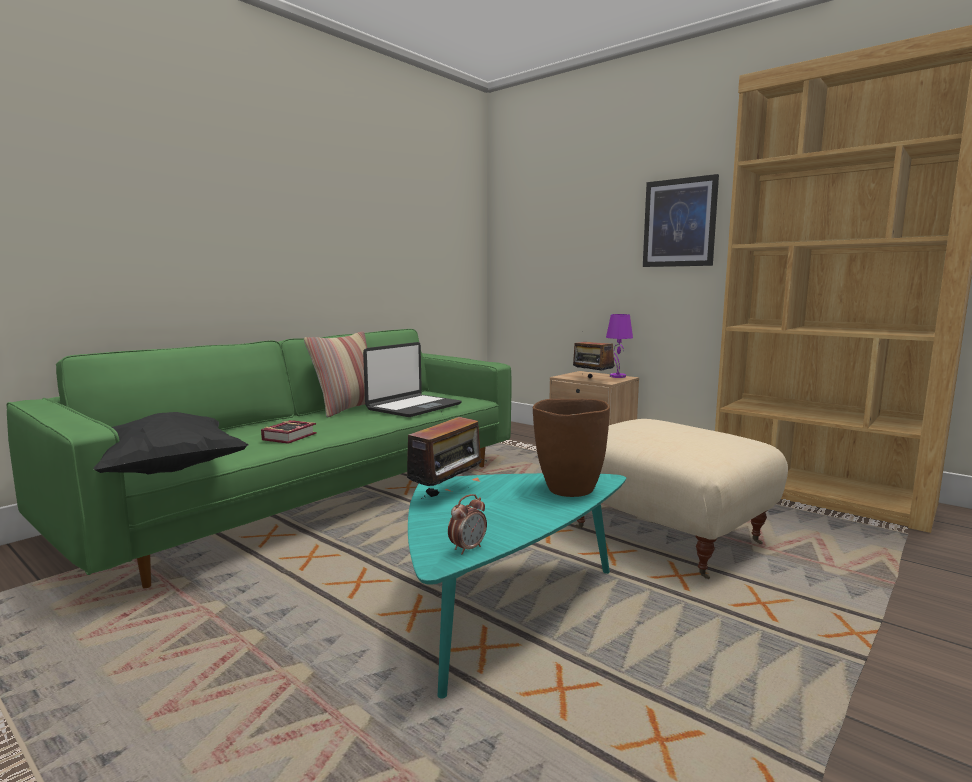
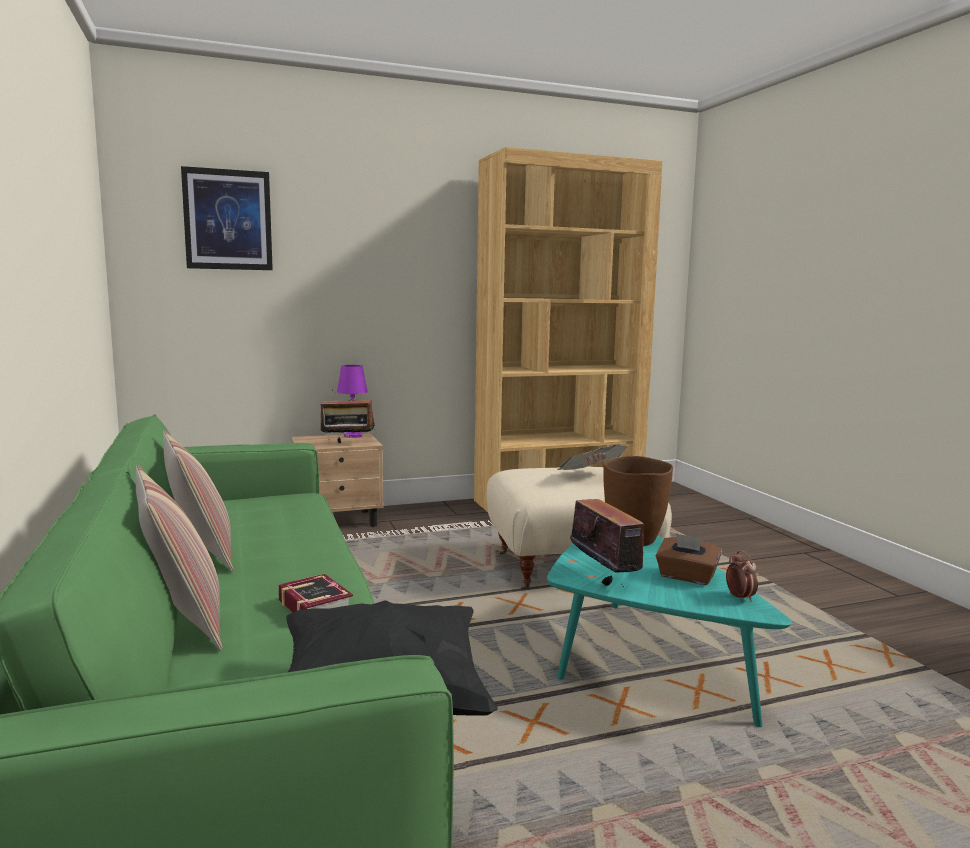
camera: 60 degrees left, 0 degrees up
laptop [363,342,462,417] -> none
picture [643,174,719,267] -> picture moved to [181,166,273,270]
none -> pillow [136,465,223,651]
none -> newspaper [557,444,628,470]
none -> brown tissue box [656,533,722,585]

